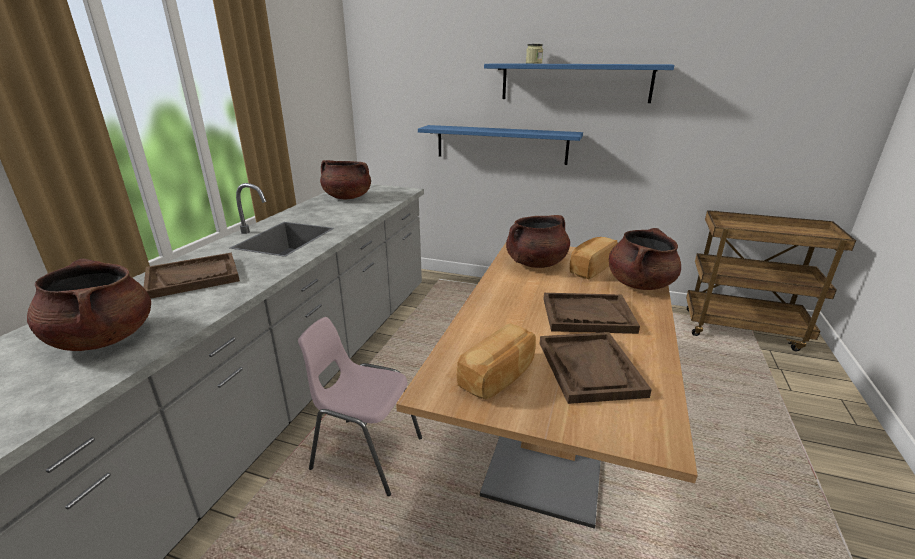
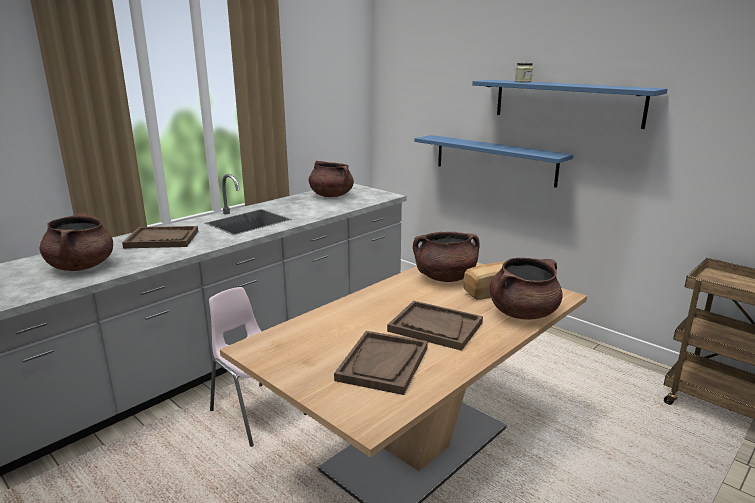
camera: 25 degrees right, 5 degrees down
bread [456,323,536,399] -> none

